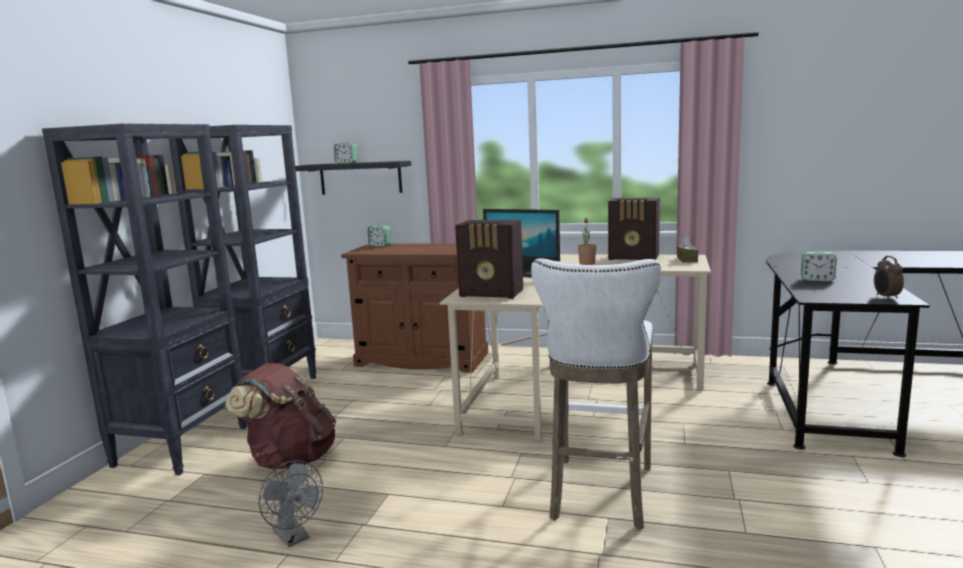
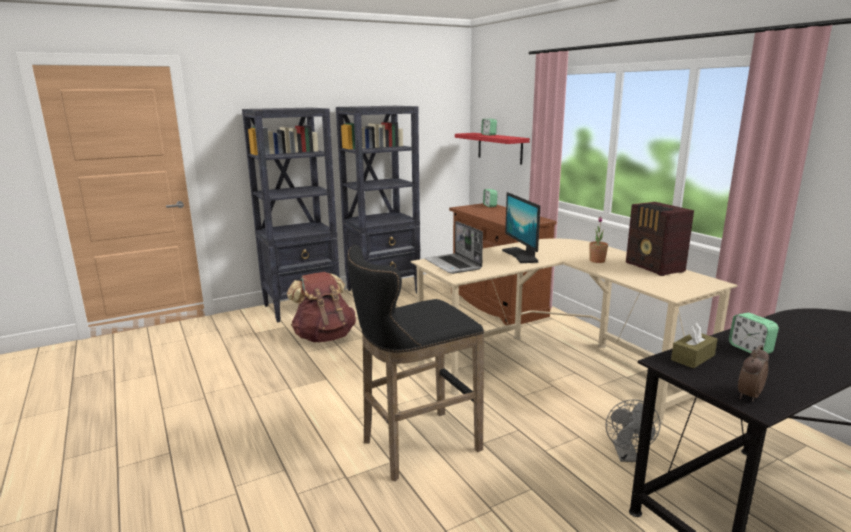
camera: 45 degrees right, 5 degrees up
grey fan [258,460,323,547] -> grey fan moved to [606,399,661,462]
black shelf [295,161,411,195] -> red shelf [455,133,530,165]
radio [455,220,523,299] -> laptop [425,221,483,274]
white stool [531,258,661,530] -> black stool [347,245,484,481]
brown tissue box [677,236,698,263] -> brown tissue box moved to [671,323,718,369]

